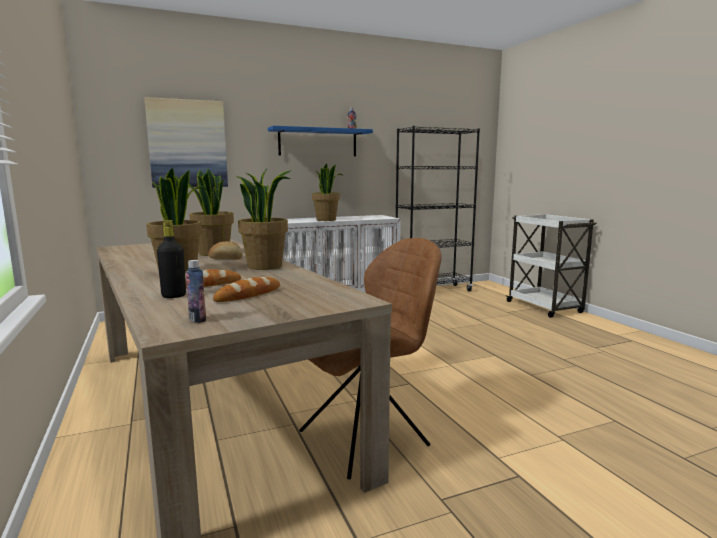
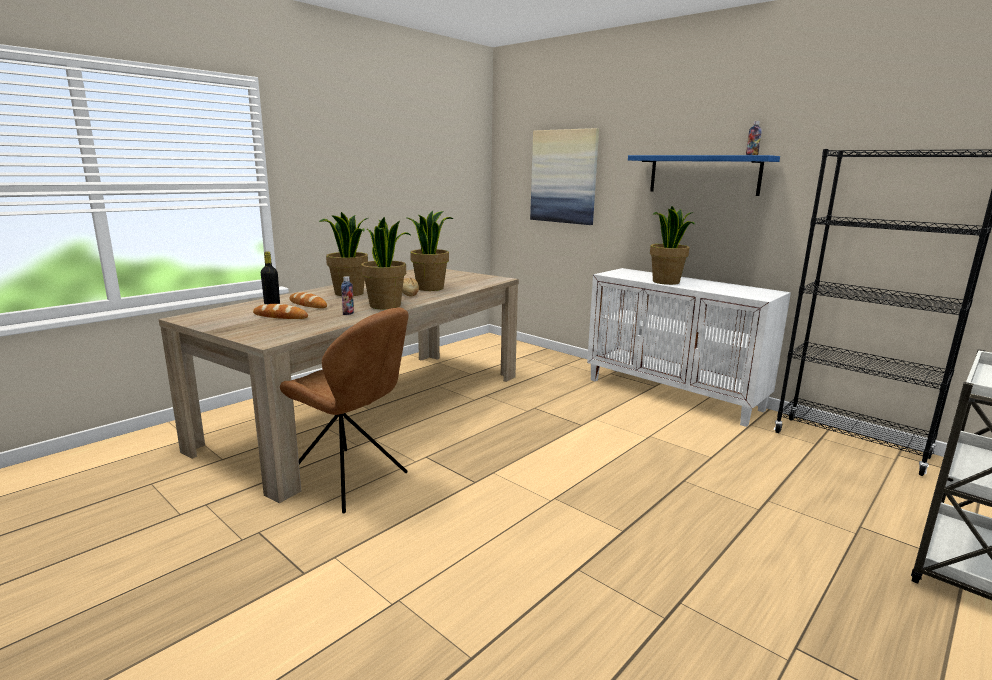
camera: 65 degrees right, 5 degrees up
bottle [186,260,206,323] -> bottle moved to [341,276,354,315]

